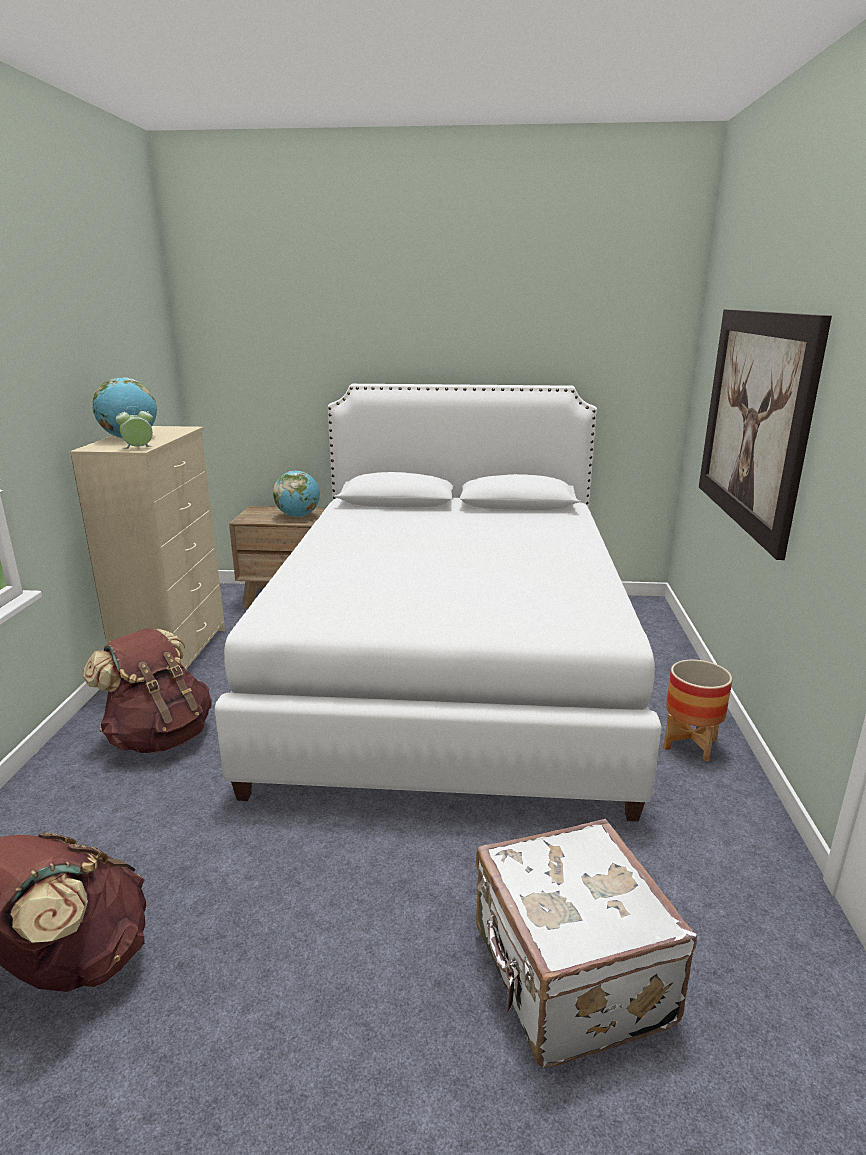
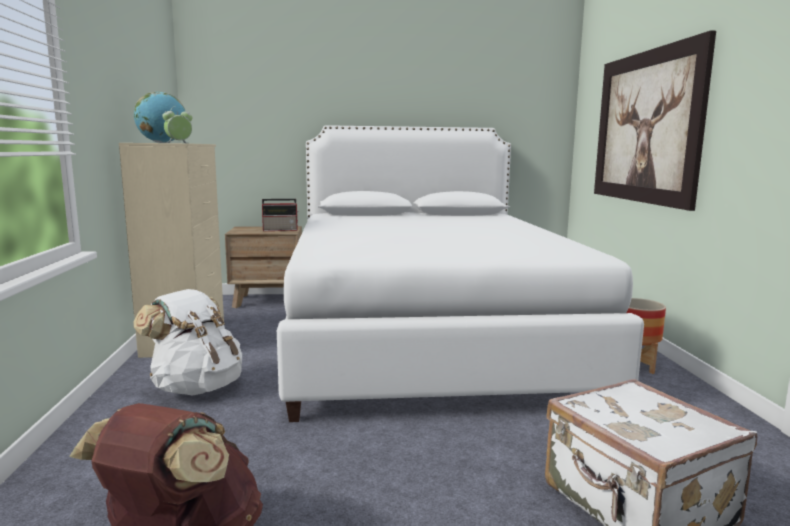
camera: 10 degrees left, 10 degrees down
brown backpack [83,628,212,753] -> white backpack [133,289,242,395]
globe [273,471,320,517] -> radio [262,199,299,231]

